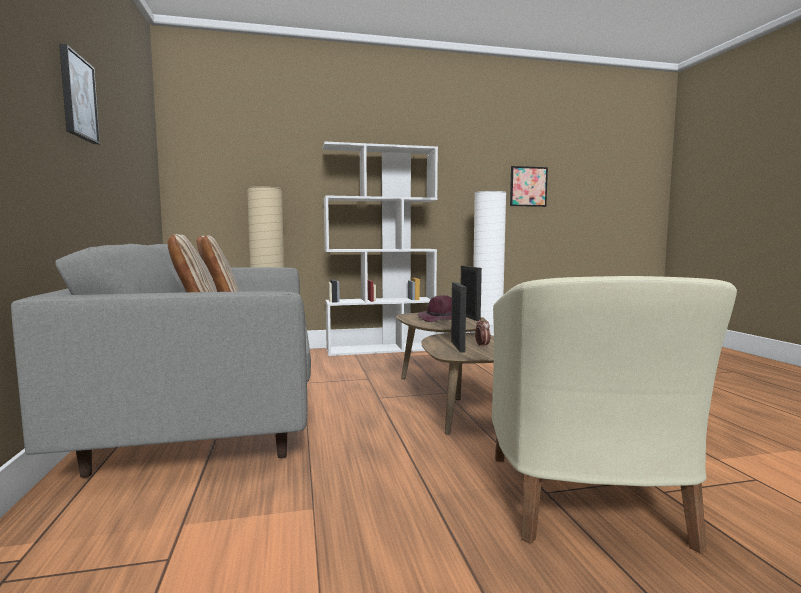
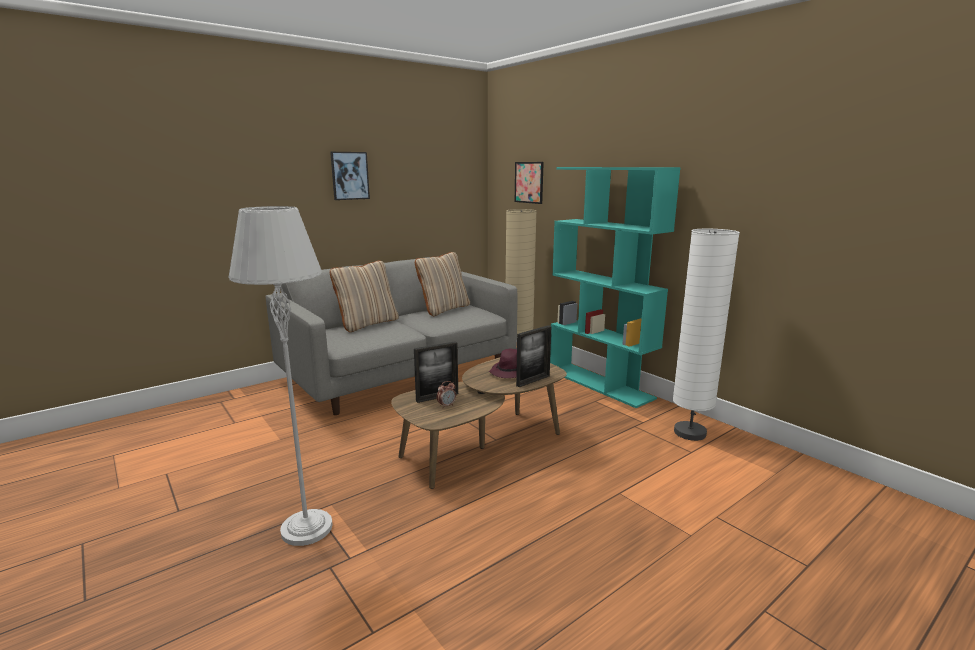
camera: 65 degrees right, 10 degrees up
white bookcase [323,142,438,356] -> turquoise bookcase [550,167,681,408]
beige armchair [492,276,737,554] -> grey floor lamp [228,206,333,546]
picture [510,166,548,207] -> picture moved to [515,162,544,204]

